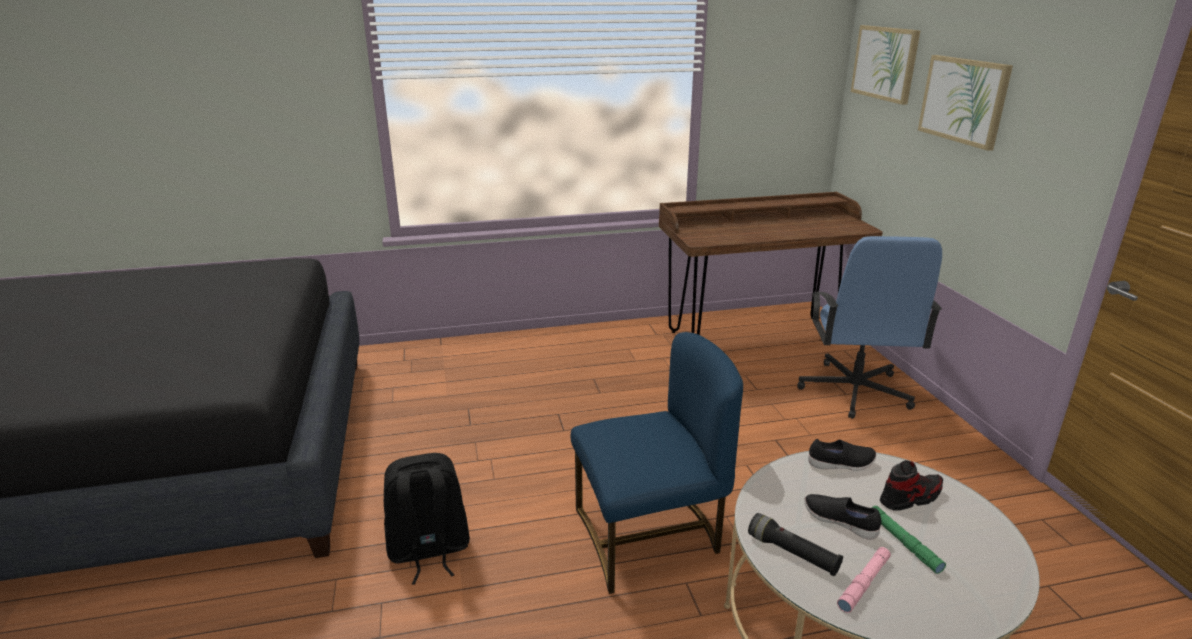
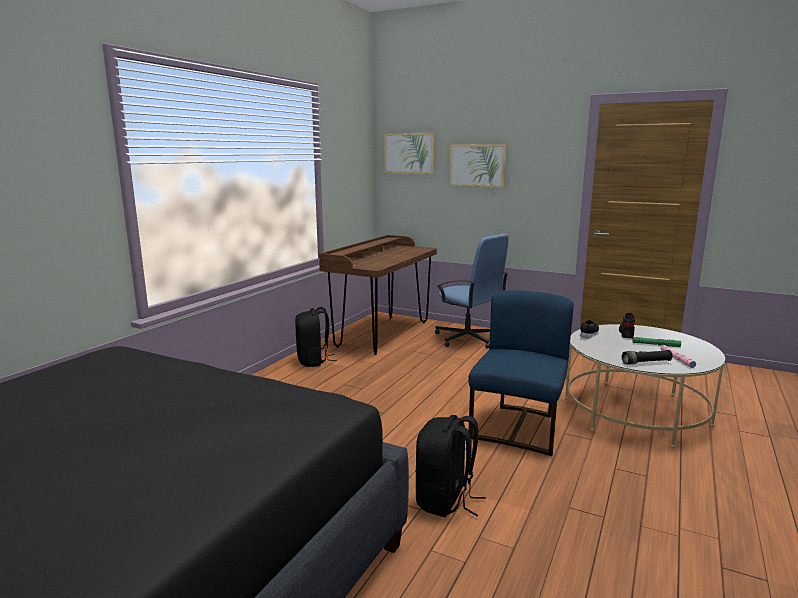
camera: 50 degrees left, 10 degrees down
black shoe [804,494,881,540] -> none
none -> black backpack [295,307,337,367]

